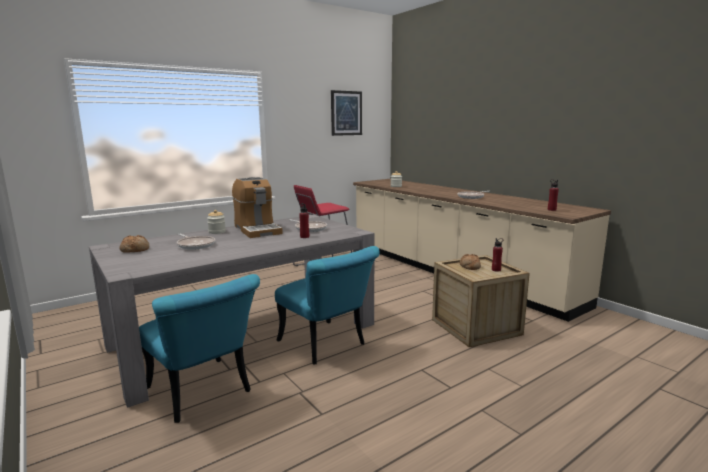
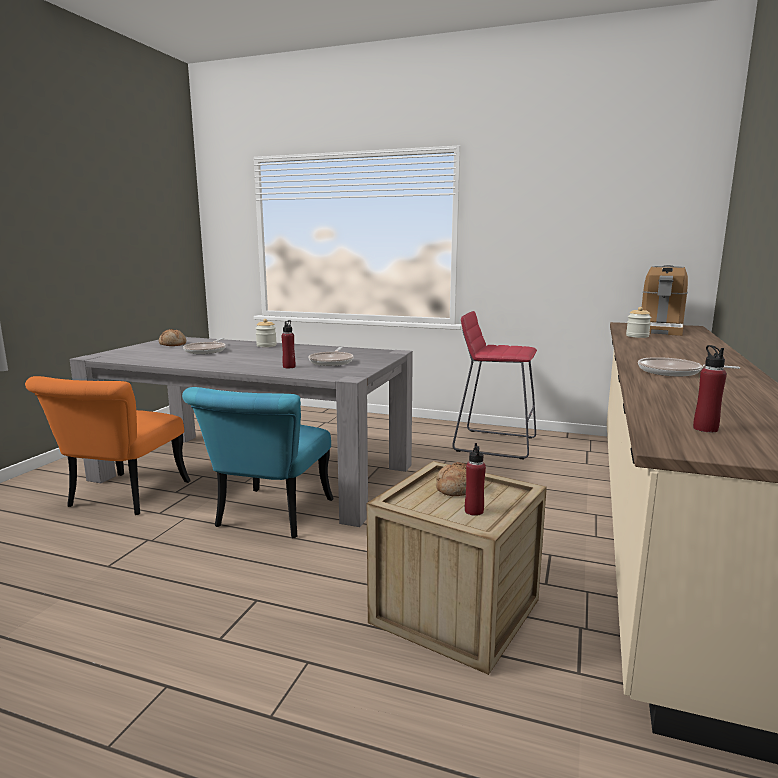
camera: 55 degrees right, 0 degrees up
turquoise chair [139,274,260,423] -> orange chair [25,376,191,515]
coffee machine [232,177,283,238] -> coffee machine moved to [642,265,688,336]
picture [331,90,362,136] -> none

